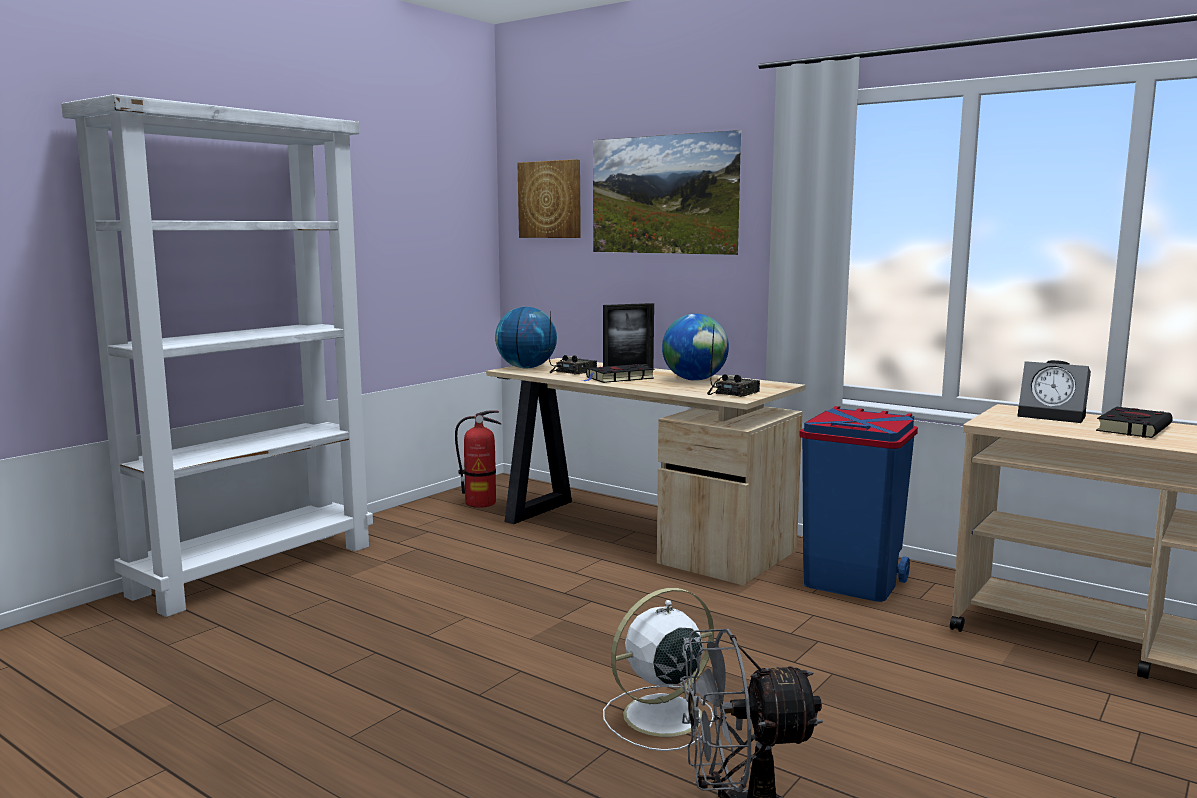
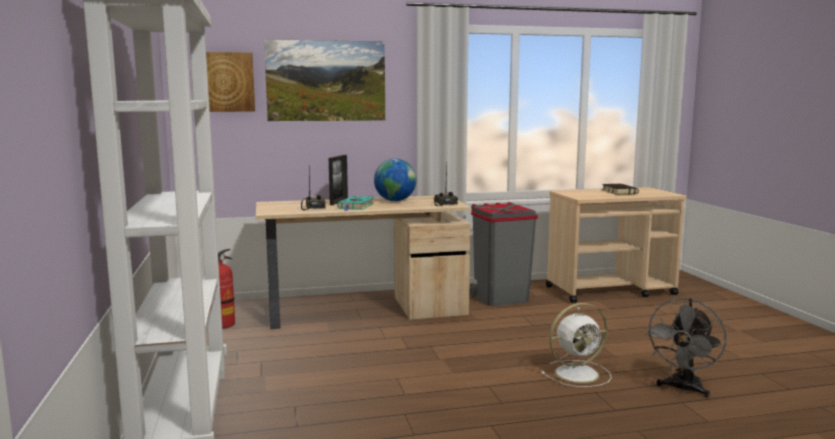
camera: 50 degrees left, 0 degrees up
globe [495,307,557,369] -> none
black book [582,364,654,383] -> turquoise book [337,196,374,211]
white fan [603,588,720,751] -> white fan turned 120 degrees counterclockwise [541,303,612,387]
blue trash can [799,406,918,602] -> grey trash can [469,202,538,306]
alarm clock [1017,360,1091,423] -> none

